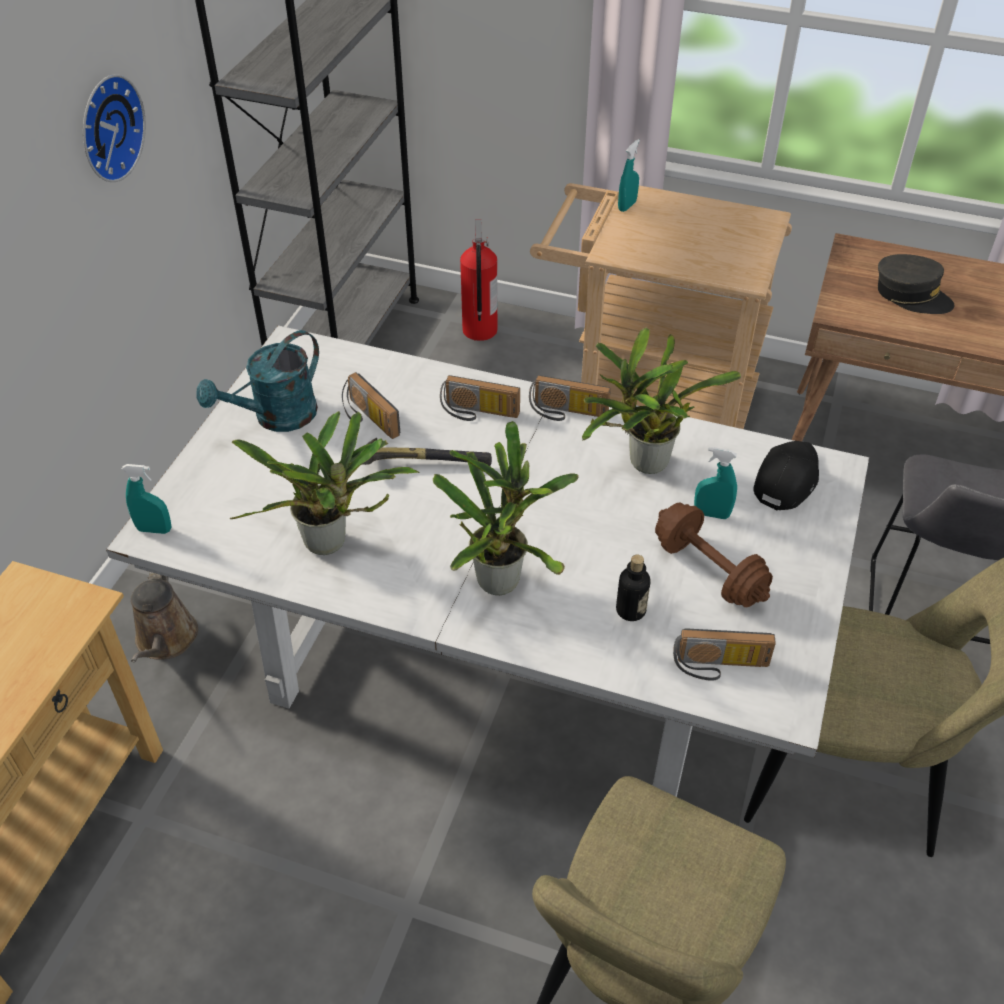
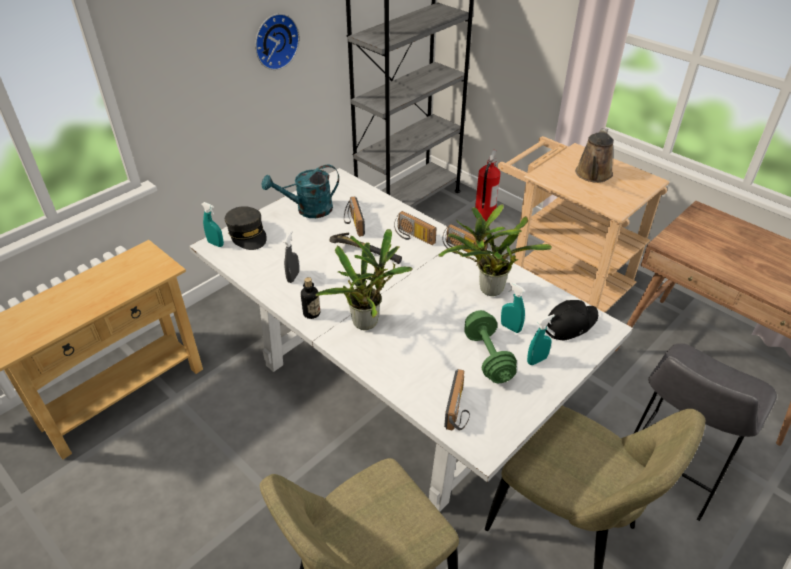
camera: 25 degrees right, 5 degrees down
brown watering can [131,572,198,662] -> brown watering can moved to [575,128,614,183]
potted plant [230,411,420,555] -> grey spray bottle [284,231,299,283]
bottle [616,555,651,621] -> bottle moved to [301,277,320,319]
turquoise spray bottle [618,139,640,212] -> turquoise spray bottle moved to [527,314,555,365]
brown dumbbell [655,503,773,607] -> green dumbbell [464,310,517,383]
radio [673,628,776,681] -> radio turned 105 degrees counterclockwise [444,369,470,431]
grey cap [878,254,954,314] -> grey cap moved to [225,206,267,250]

